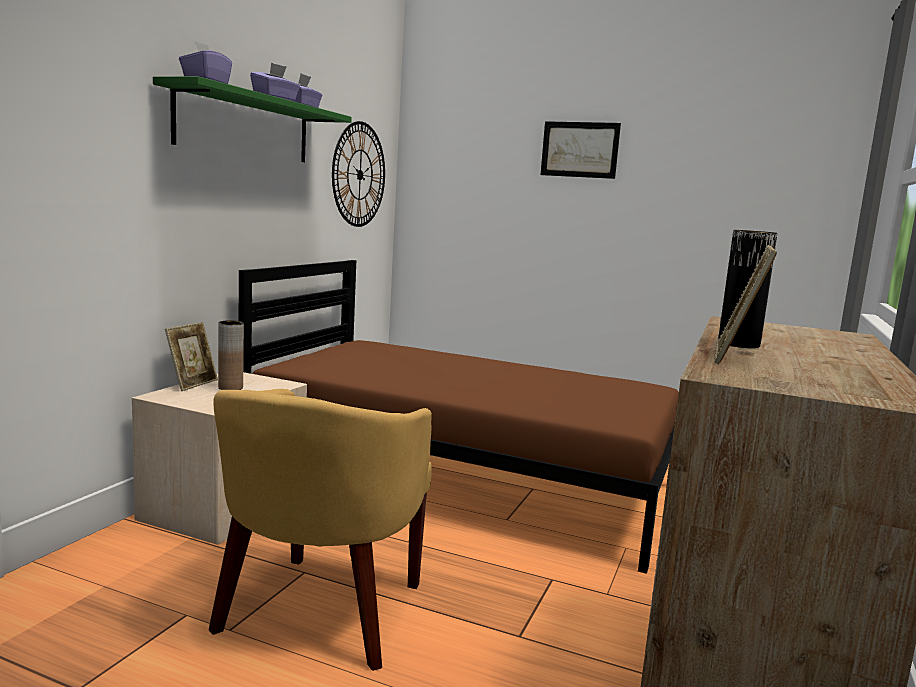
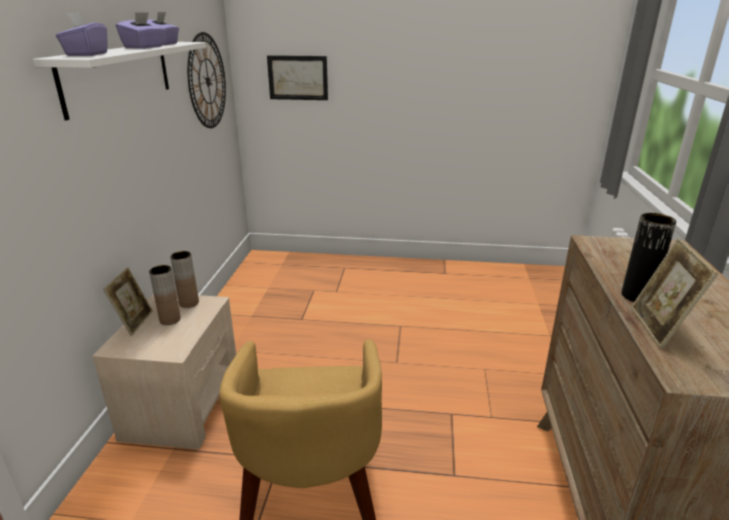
camera: 15 degrees left, 15 degrees up
green shelf [153,76,352,162] -> white shelf [33,42,206,120]
brown bed [239,260,679,574] -> none
picture [541,121,621,179] -> picture moved to [267,55,328,100]
none -> brown vase [170,251,199,308]

